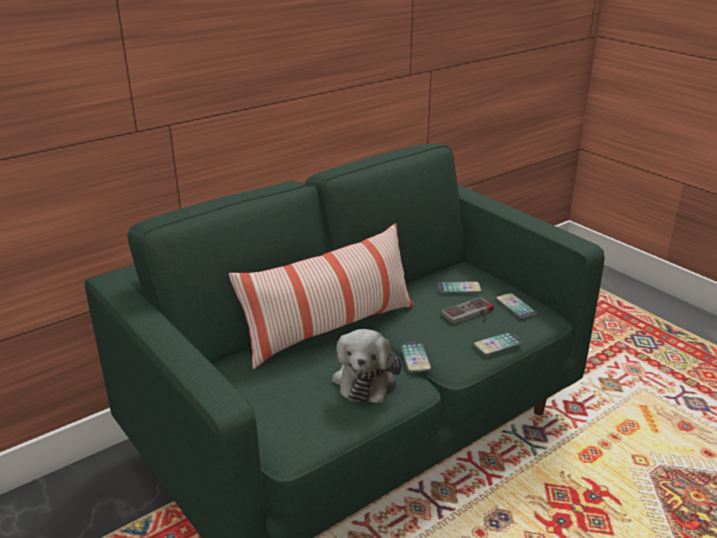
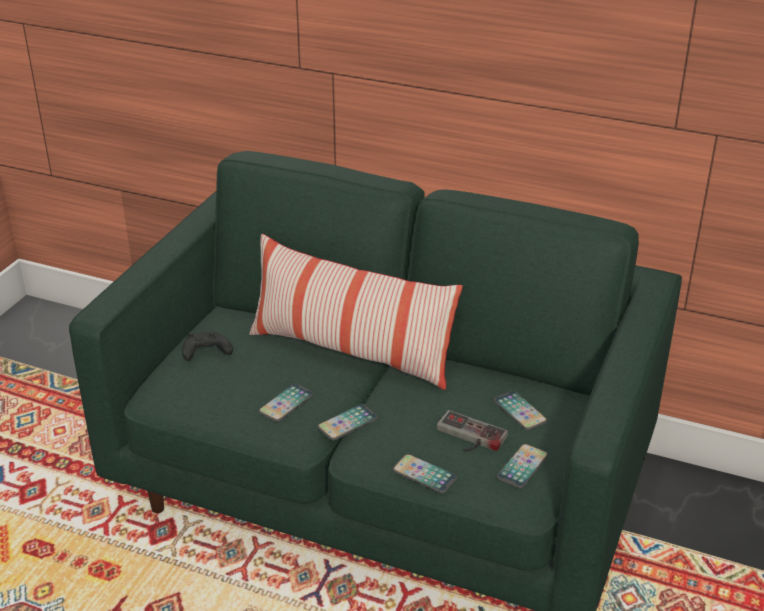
camera: 60 degrees right, 5 degrees up
plush toy [332,329,402,403] -> phone [259,384,313,422]
none -> black game controller [182,331,233,361]

